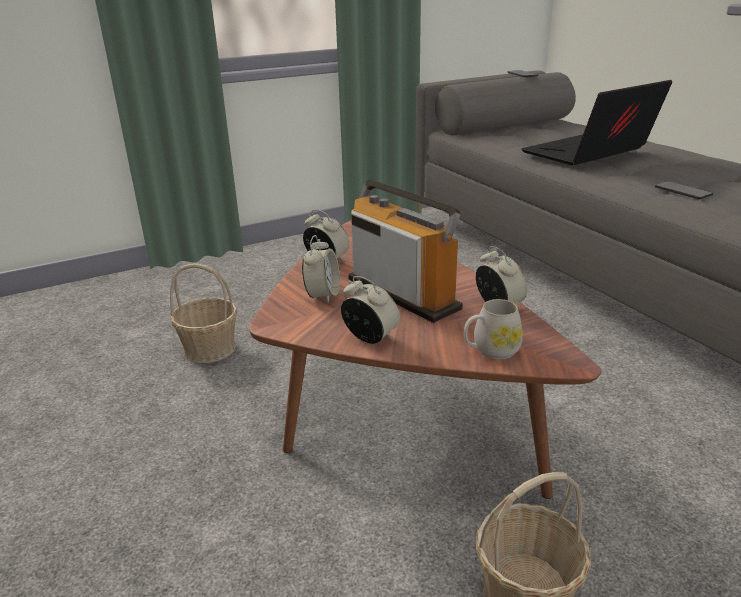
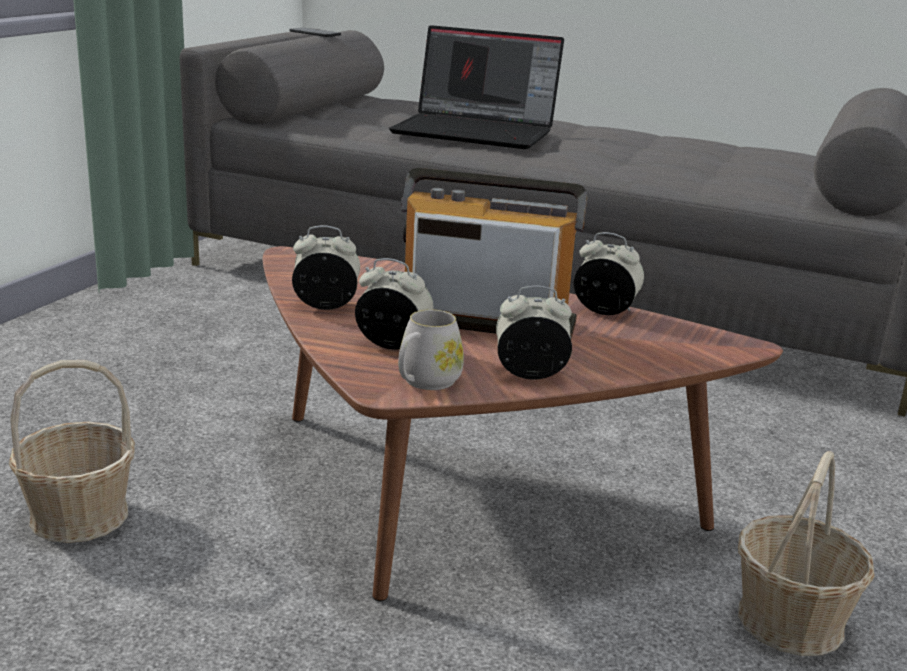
camera: 40 degrees left, 5 degrees down
alarm clock [302,235,340,303] -> alarm clock turned 45 degrees counterclockwise [355,258,434,350]
white mug [464,299,523,359] -> white mug moved to [398,309,464,390]
laptop [521,80,672,165] -> laptop turned 90 degrees counterclockwise [389,25,564,149]
phone [655,181,713,199] -> none

